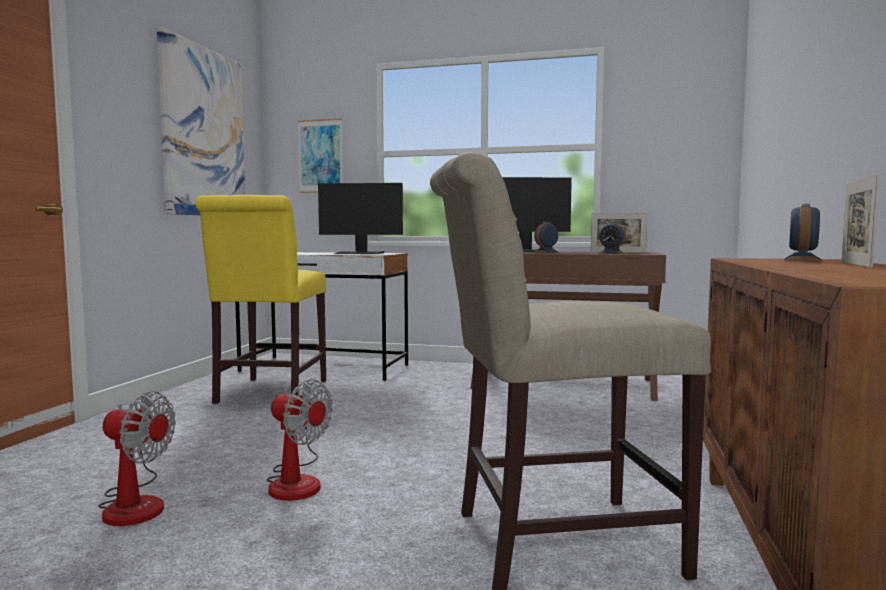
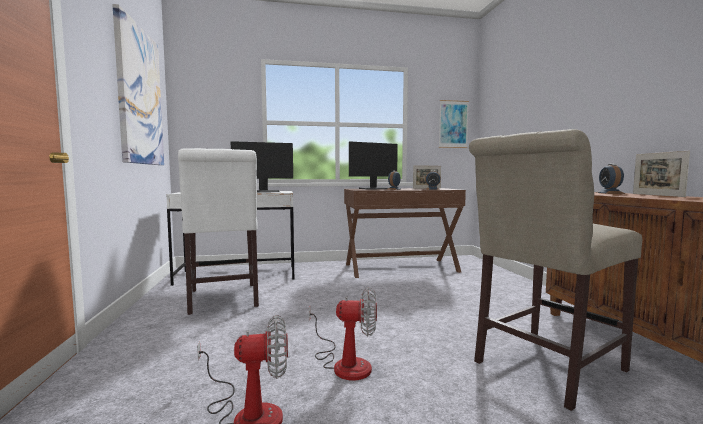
camera: 25 degrees left, 0 degrees up
yellow chair [195,195,326,404] -> white chair [178,148,259,315]
picture [298,118,343,193] -> picture moved to [439,100,469,148]

